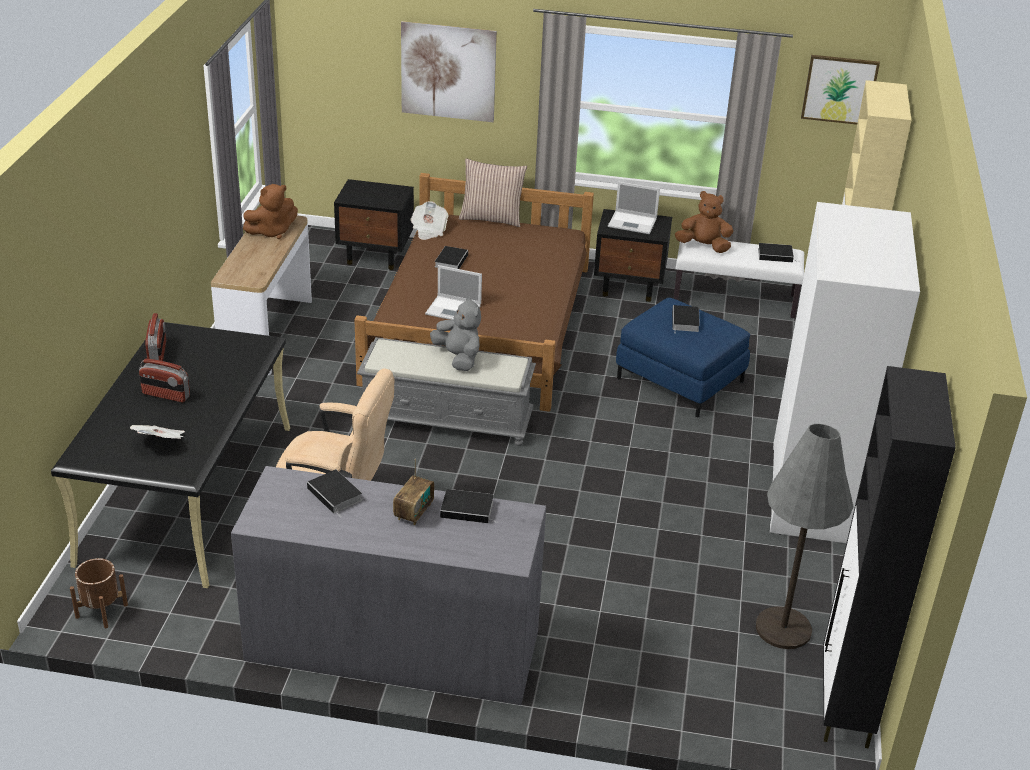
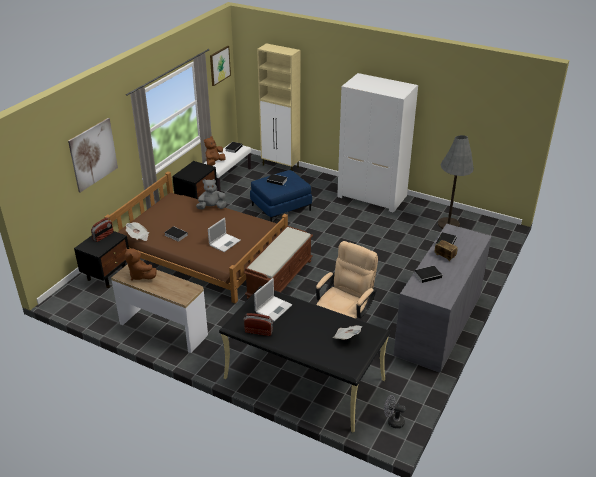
camera: 70 degrees left, 0 degrees up
brown planter [70,558,128,628] -> grey fan [384,395,405,429]
radio [139,359,190,402] -> radio moved to [91,217,113,242]
brown plush toy [243,184,298,239] -> brown plush toy turned 150 degrees clockwise [125,248,157,281]
grey bench [357,337,536,446] -> brown bench [244,226,313,299]
grey plush toy [430,296,481,371] -> grey plush toy moved to [196,179,227,210]
pillow [459,159,527,227] -> none
laptop [608,182,660,234] -> laptop moved to [254,278,292,321]
black cabinet [823,366,956,749] -> none

